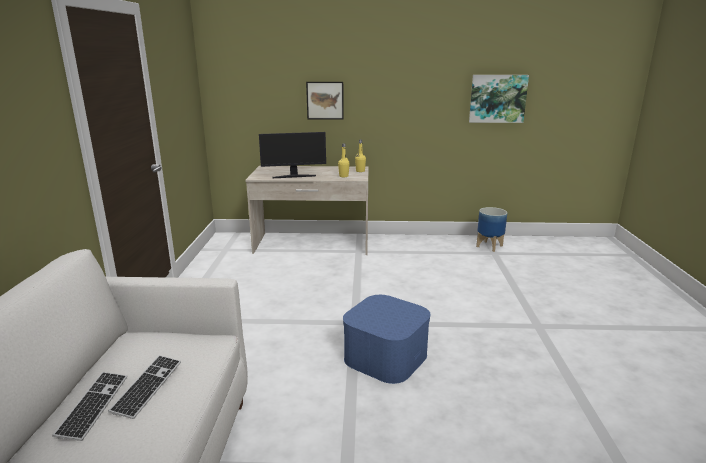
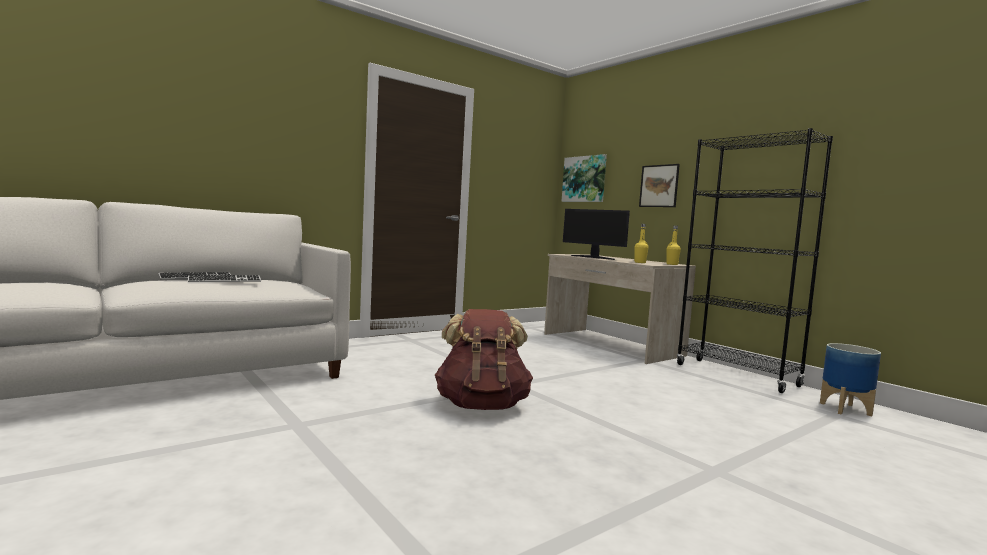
camera: 50 degrees right, 15 degrees down
blue storage box [343,295,431,384] -> brown backpack [435,309,533,410]
picture [469,75,529,123] -> picture moved to [562,154,607,202]
none -> black bookcase [676,128,833,393]

